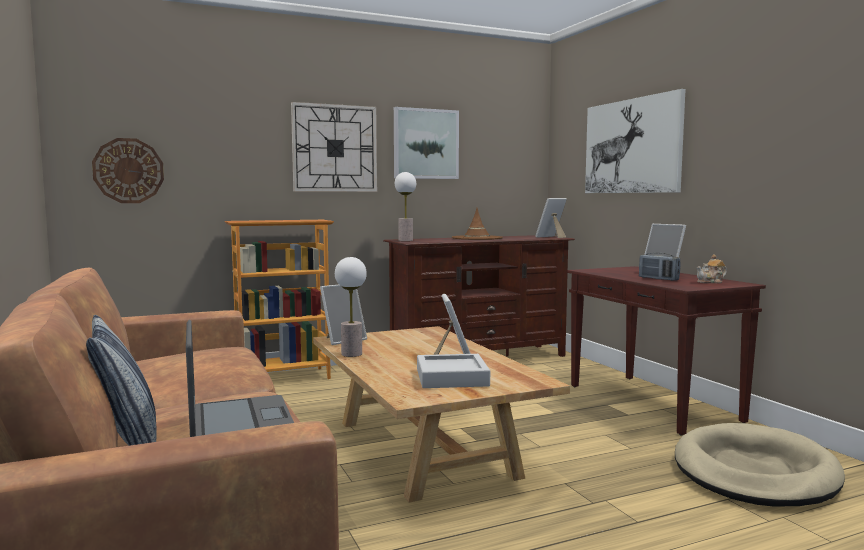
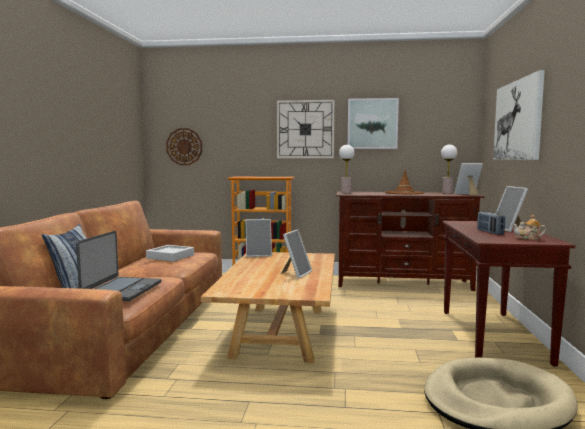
camera: 30 degrees right, 0 degrees up
table lamp [335,257,367,357] -> table lamp moved to [441,144,457,194]
grey tray [417,354,490,388] -> grey tray moved to [146,245,194,262]

